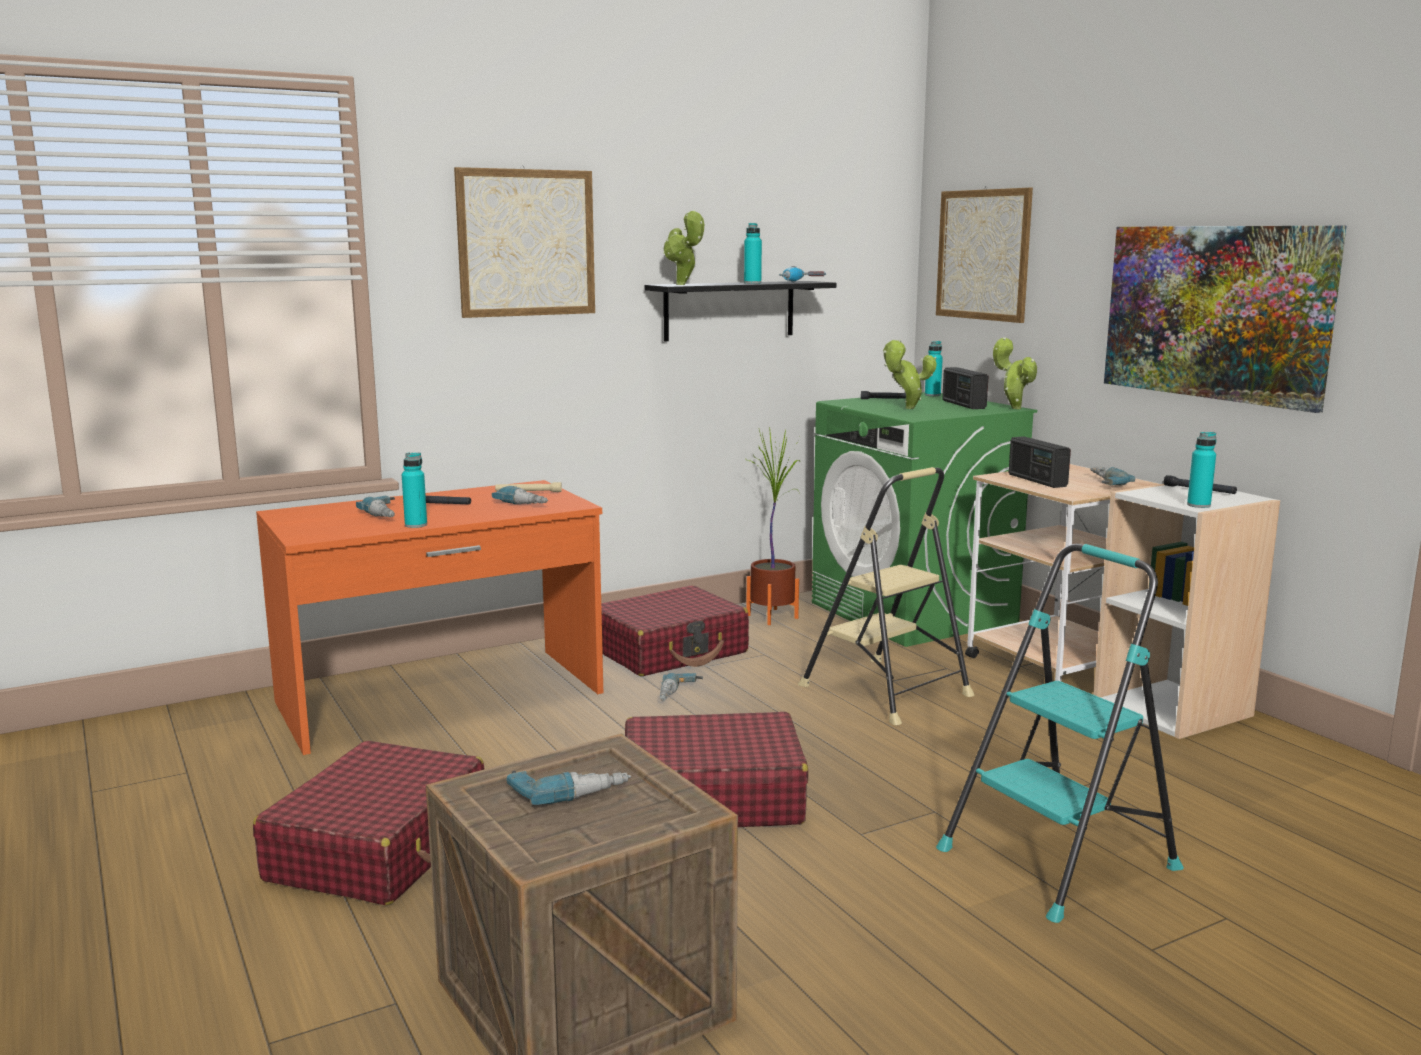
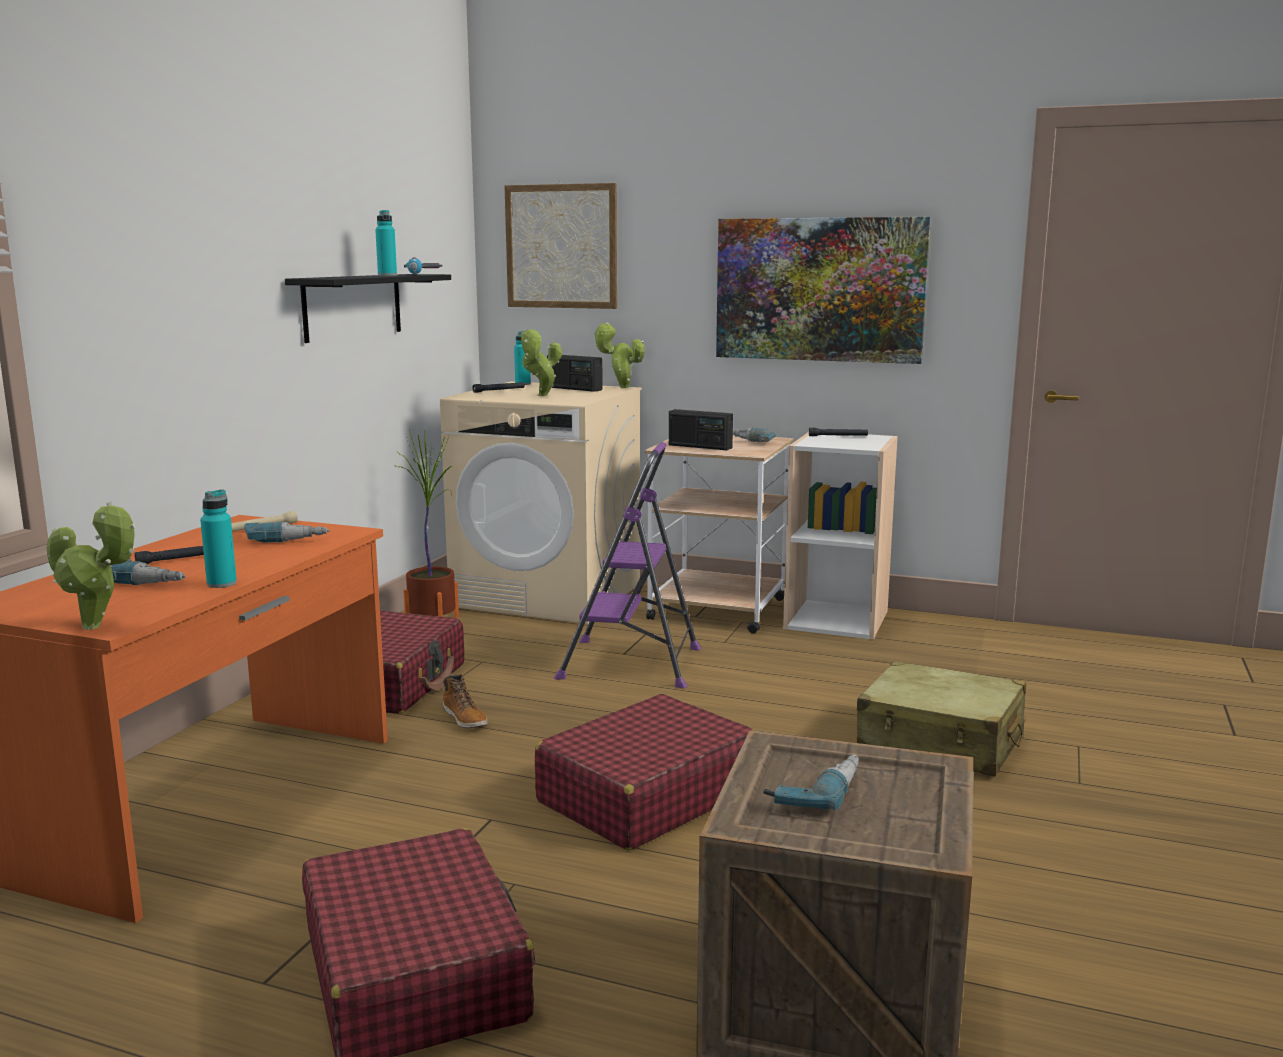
camera: 40 degrees left, 0 degrees up
picture [454,165,595,318] -> none
power drill [660,673,703,701] -> boot [443,674,488,728]
potted plant [663,210,704,285] -> potted plant moved to [46,502,136,630]
beige step ladder [798,467,974,725] -> purple step ladder [554,442,701,688]
green washing machine [812,392,1037,647] -> beige washing machine [440,382,642,624]
turquoise step ladder [936,544,1184,923] -> beige suitcase [857,661,1026,777]
turquoise bottle [1187,432,1216,508] -> none

